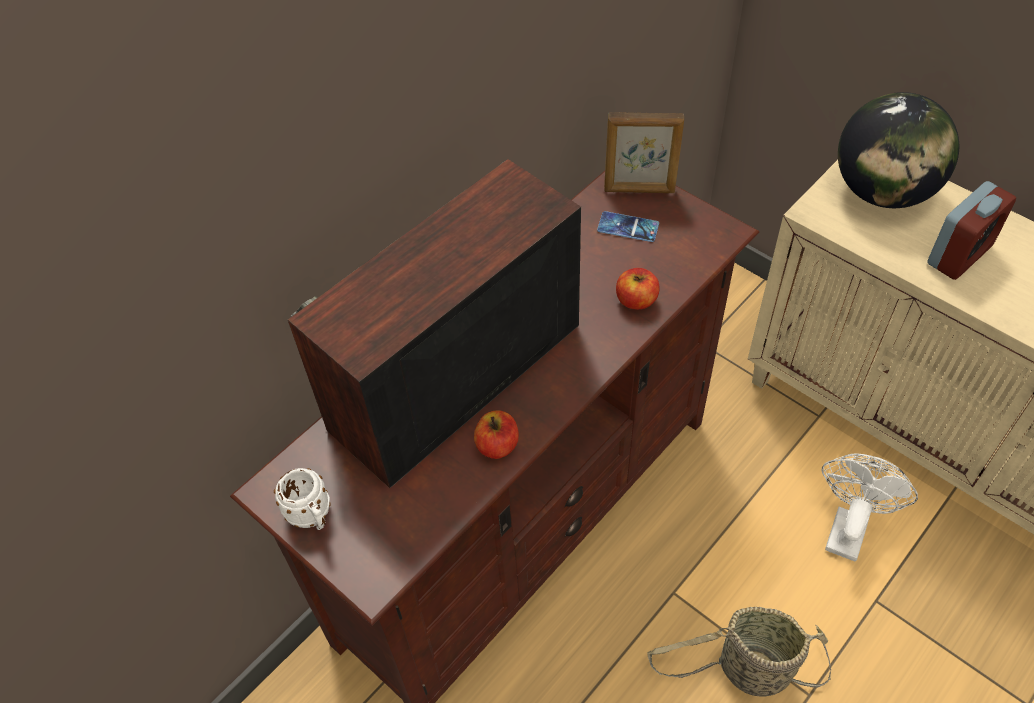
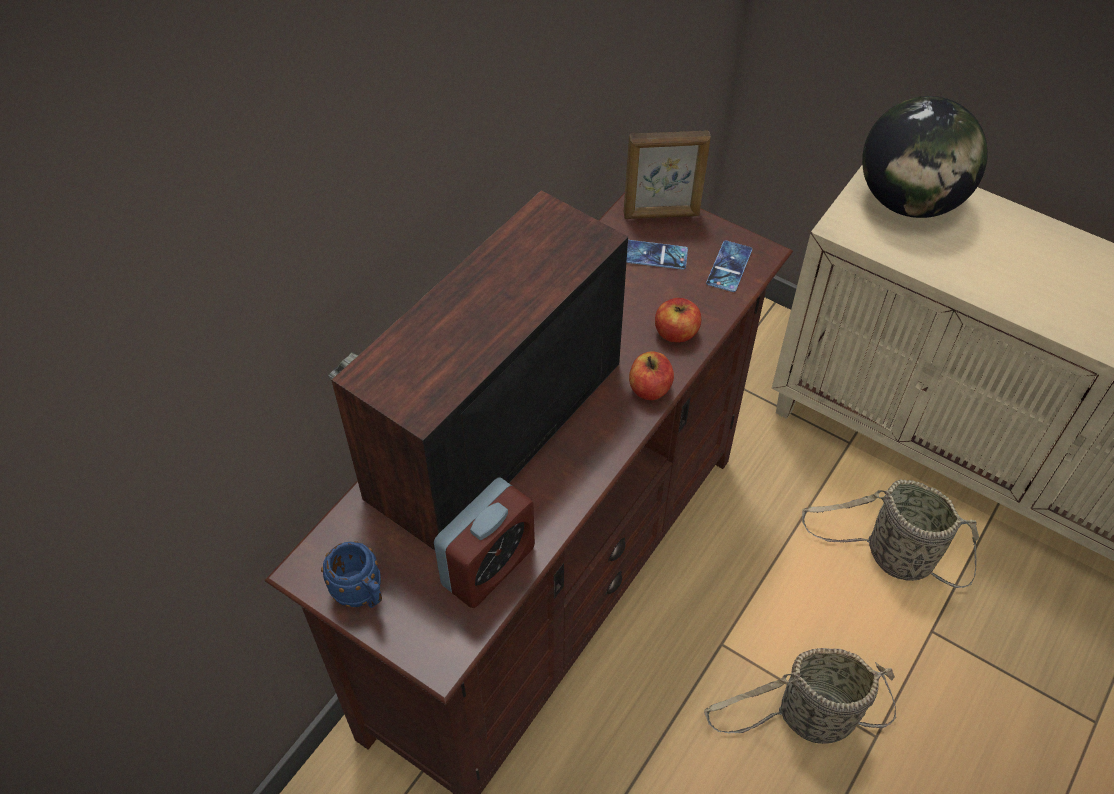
camera: 10 degrees left, 0 degrees up
white mug [274,468,331,530] -> blue mug [321,541,382,608]
apple [474,410,519,459] -> apple moved to [629,351,674,400]
white fan [821,453,918,562] -> basket [802,479,979,588]
alarm clock [927,181,1016,280] -> alarm clock moved to [434,477,535,608]
none -> phone [706,240,752,292]

